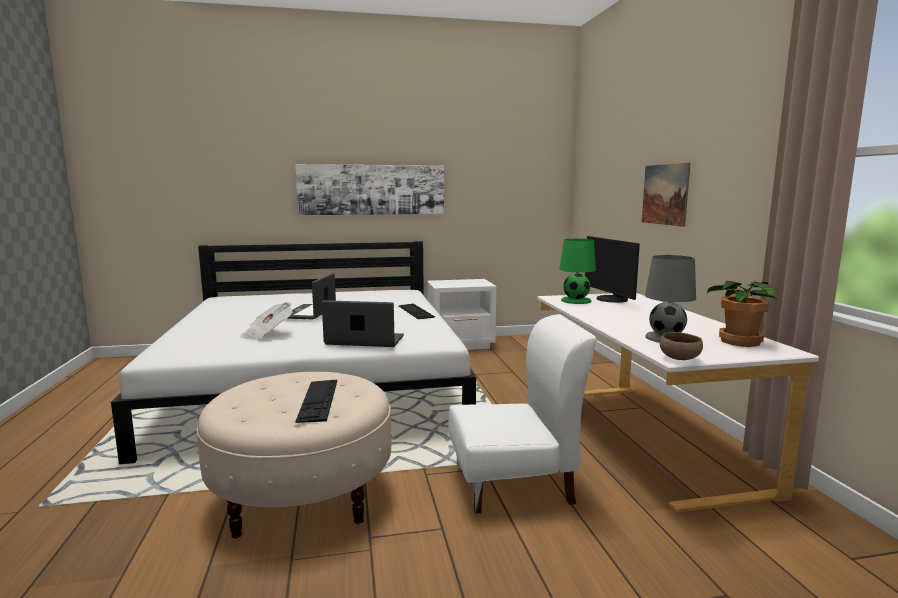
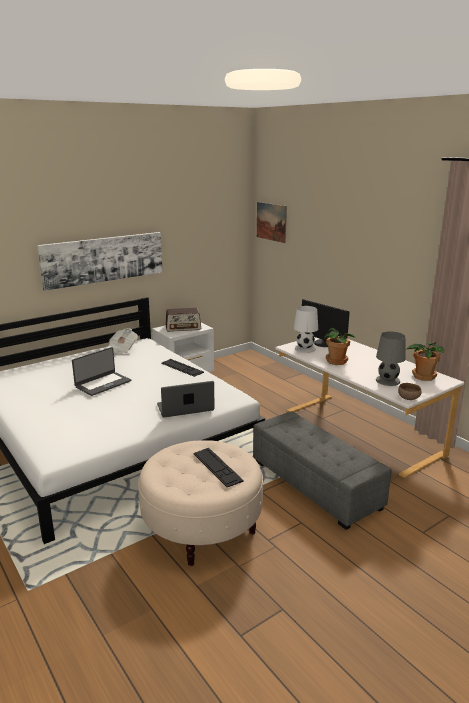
camera: 25 degrees left, 10 degrees up
newspaper [240,302,292,339] -> newspaper moved to [108,328,138,355]
laptop [287,273,336,319] -> laptop turned 120 degrees counterclockwise [72,347,131,396]
white chair [448,314,596,514] -> grey ottoman [253,411,392,530]
green table lamp [559,239,596,304] -> white table lamp [294,306,318,353]
picture [642,163,690,227] -> picture moved to [257,202,287,243]
none -> radio [165,308,201,332]
none -> potted plant [324,328,356,365]

